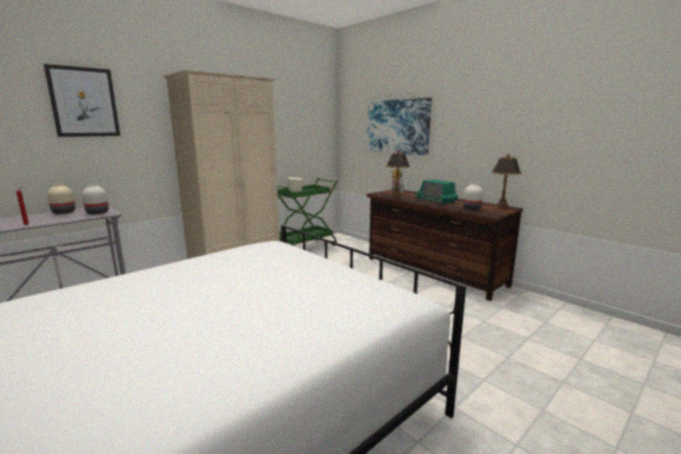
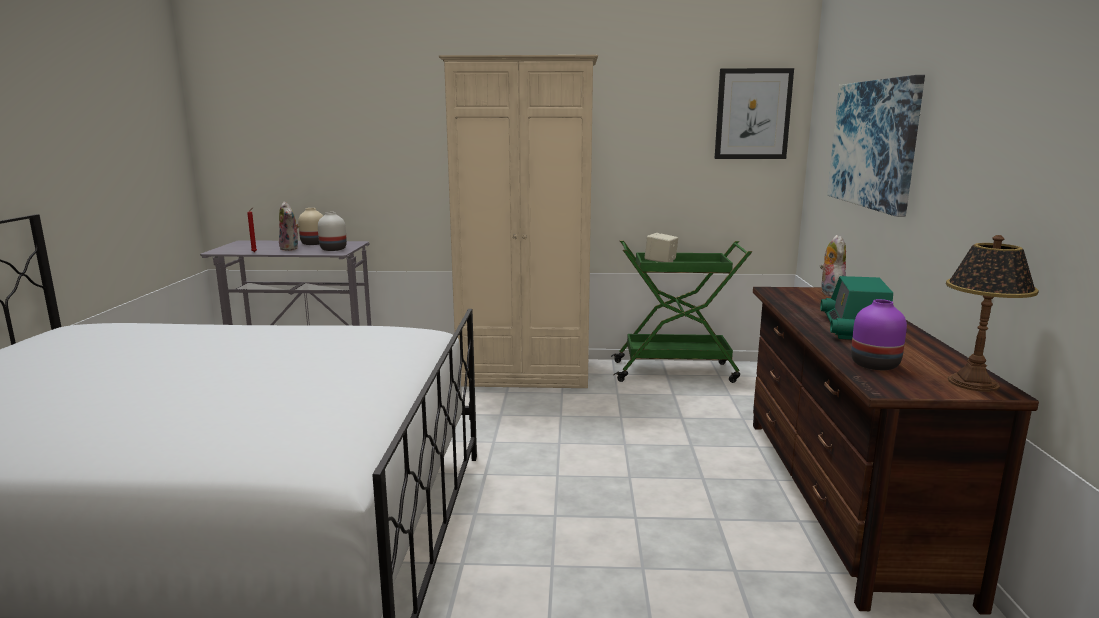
camera: 45 degrees right, 0 degrees up
picture [44,64,120,137] -> picture moved to [715,68,794,159]
table lamp [386,150,410,198] -> none
white vase [463,183,483,210] -> purple vase [851,299,907,370]
none -> plush toy [279,202,300,251]

